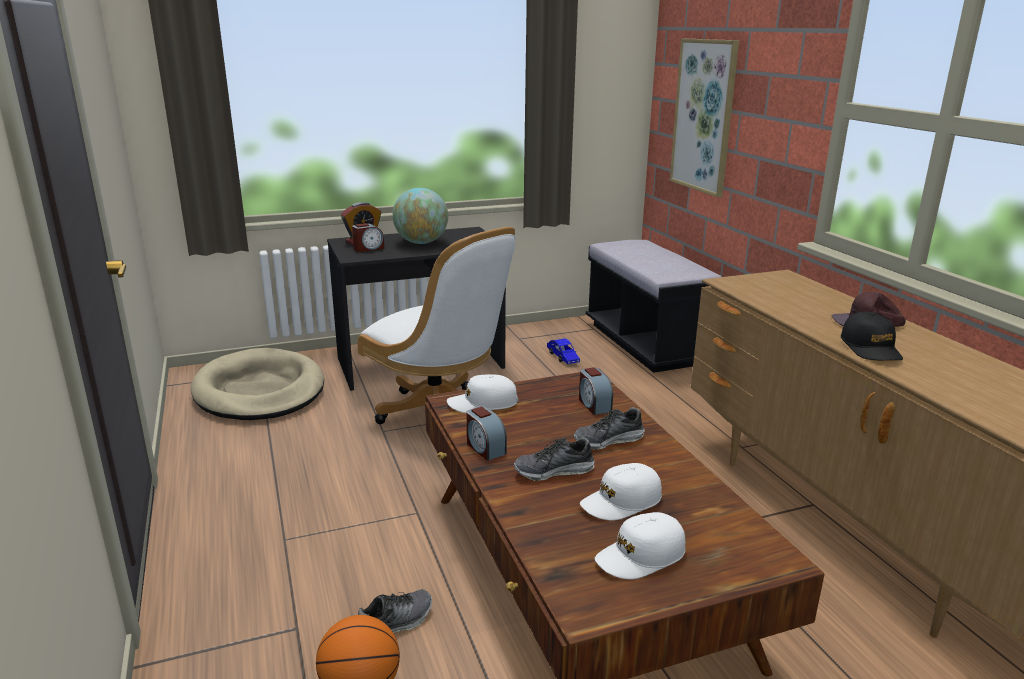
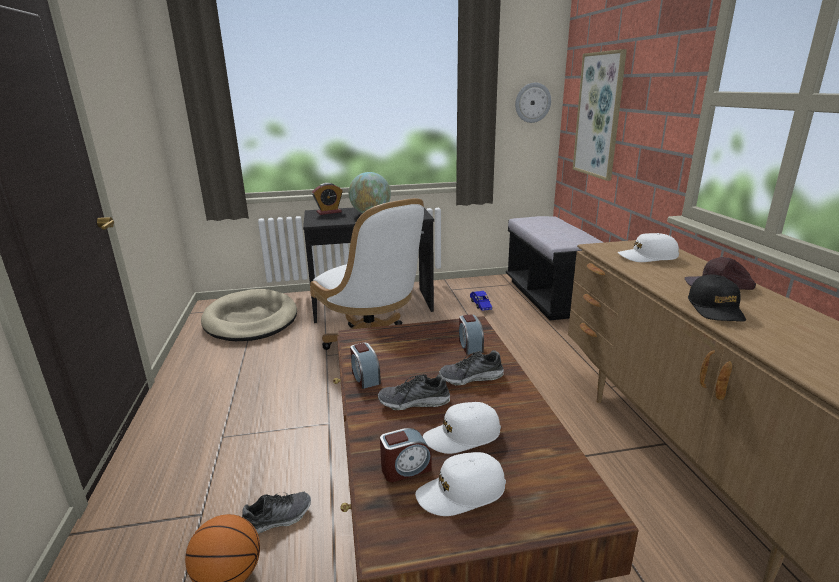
camera: 10 degrees right, 0 degrees up
alarm clock [352,223,385,252] -> alarm clock moved to [380,428,432,482]
white cap [447,374,518,413] -> white cap moved to [618,233,679,262]
none -> wall clock [515,82,551,123]

